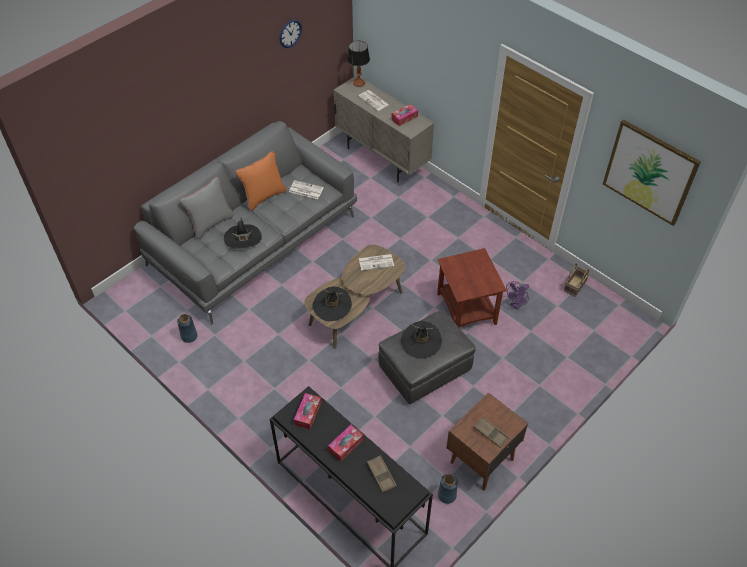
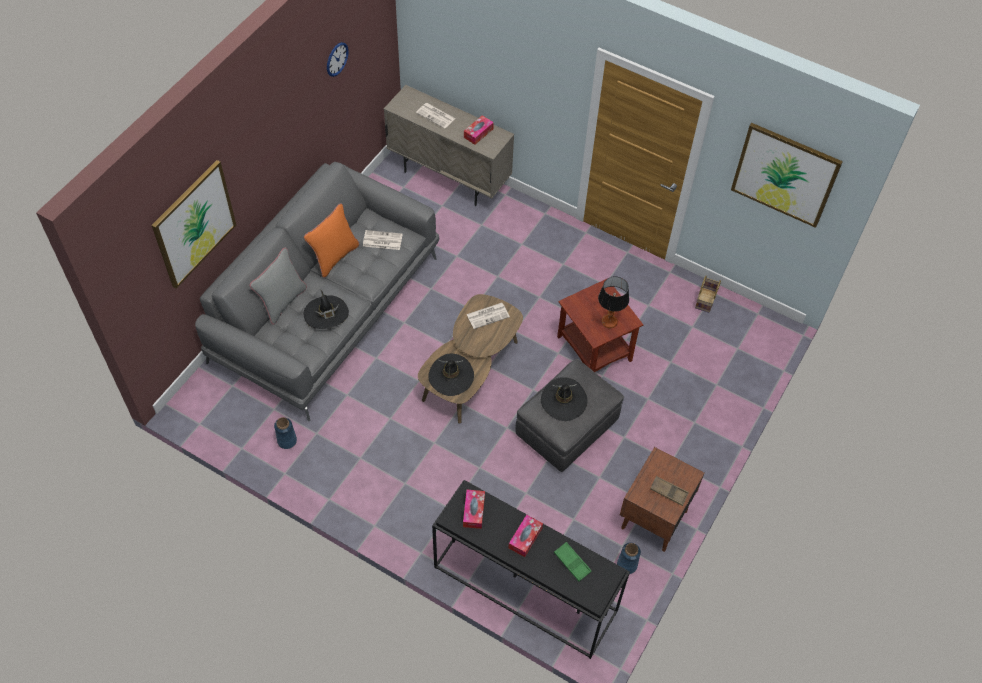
camera: 15 degrees left, 5 degrees up
table lamp [347,41,370,87] -> table lamp moved to [598,276,629,328]
brown tray [367,455,397,493] -> green tray [554,542,592,582]
purple fan [506,281,529,309] -> none
none -> picture [152,160,236,289]

